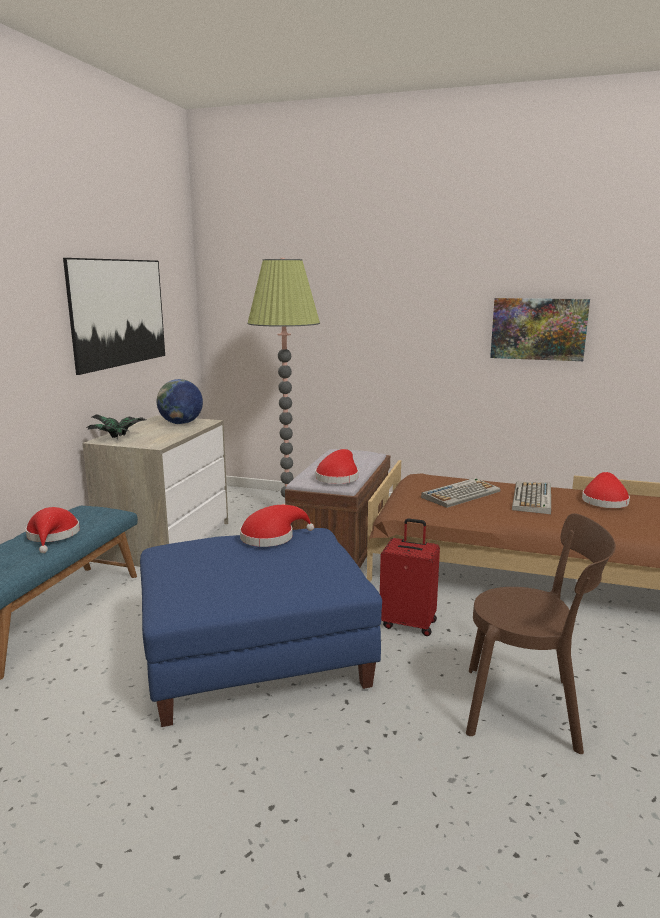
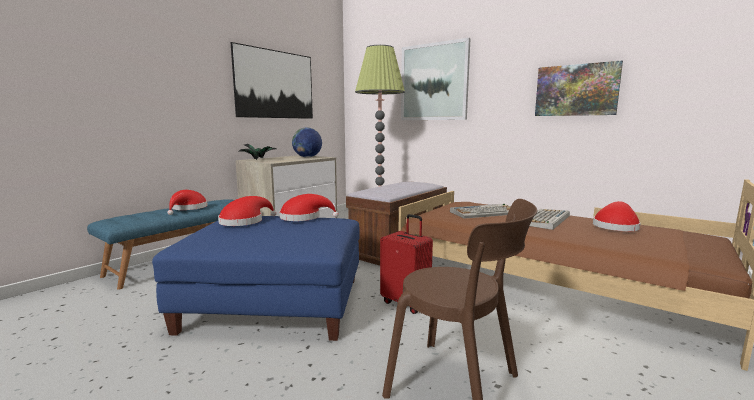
camera: 20 degrees right, 5 degrees down
red hat [315,449,359,484] -> red hat moved to [218,196,277,226]
none -> picture [401,38,471,120]

